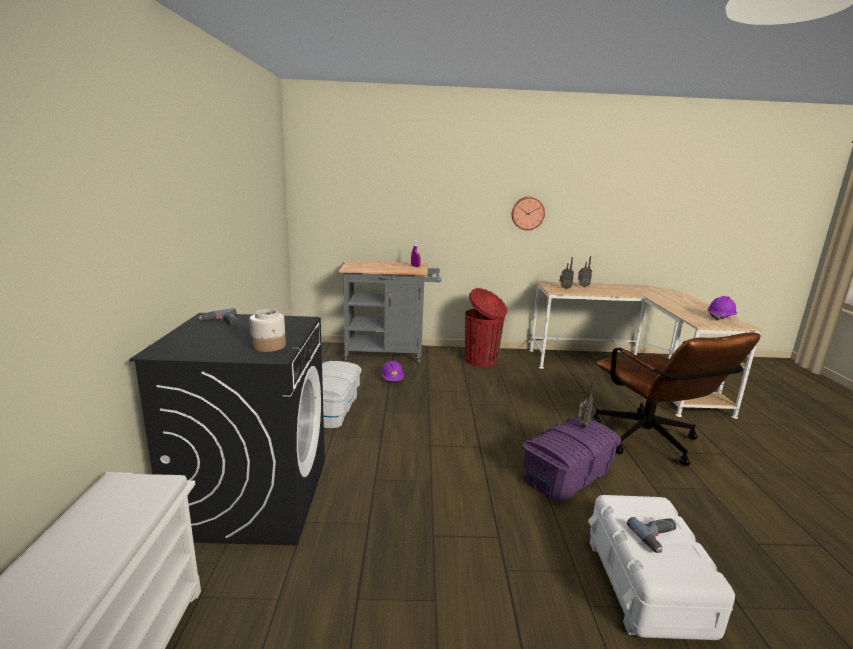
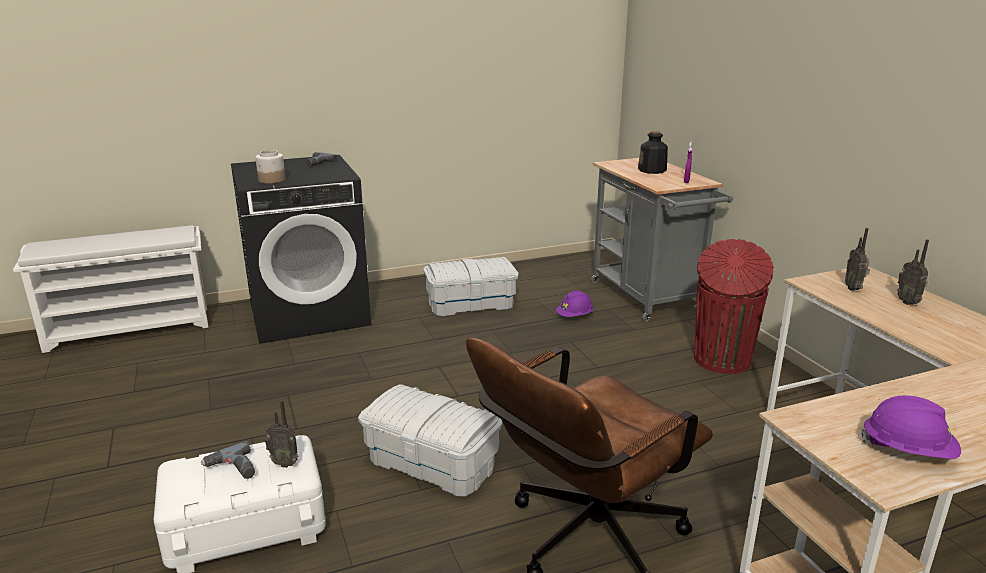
camera: 70 degrees right, 5 degrees up
wall clock [512,197,545,230] -> none
purple storage box [522,416,621,503] -> white storage box [358,384,503,497]
radio [578,381,594,428] -> radio moved to [265,400,298,468]
none -> bottle [638,131,668,174]

